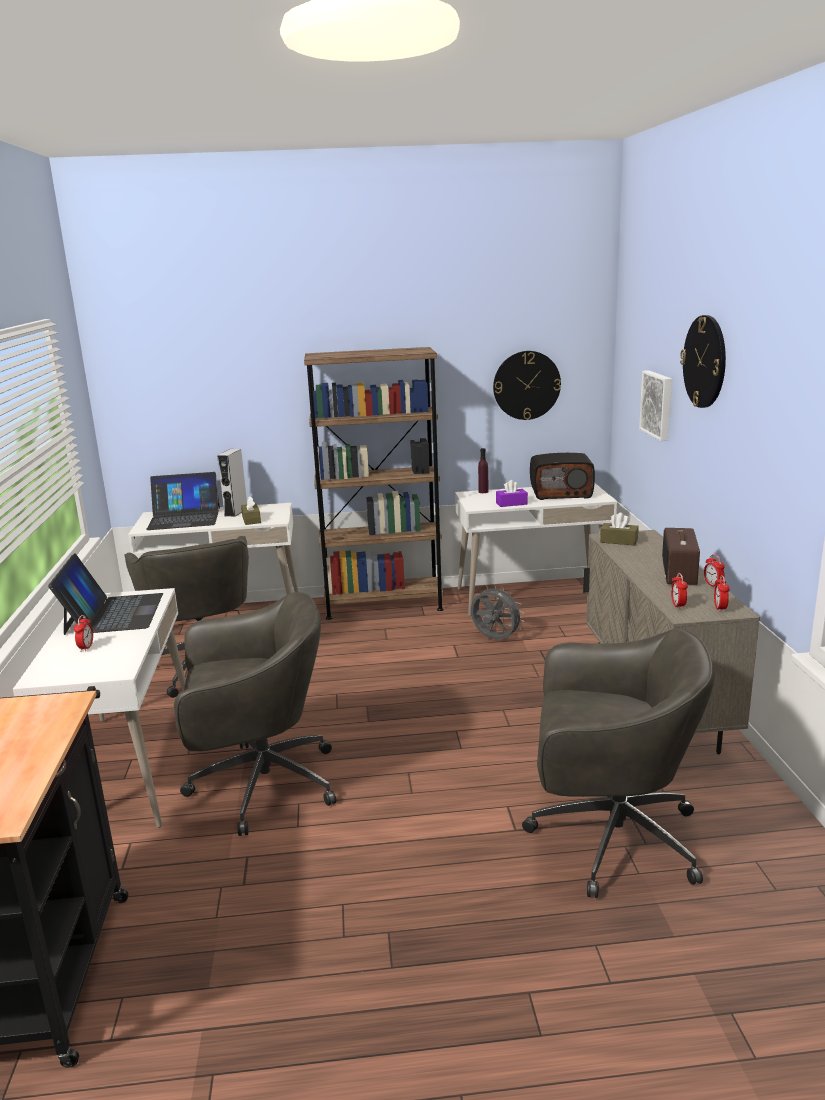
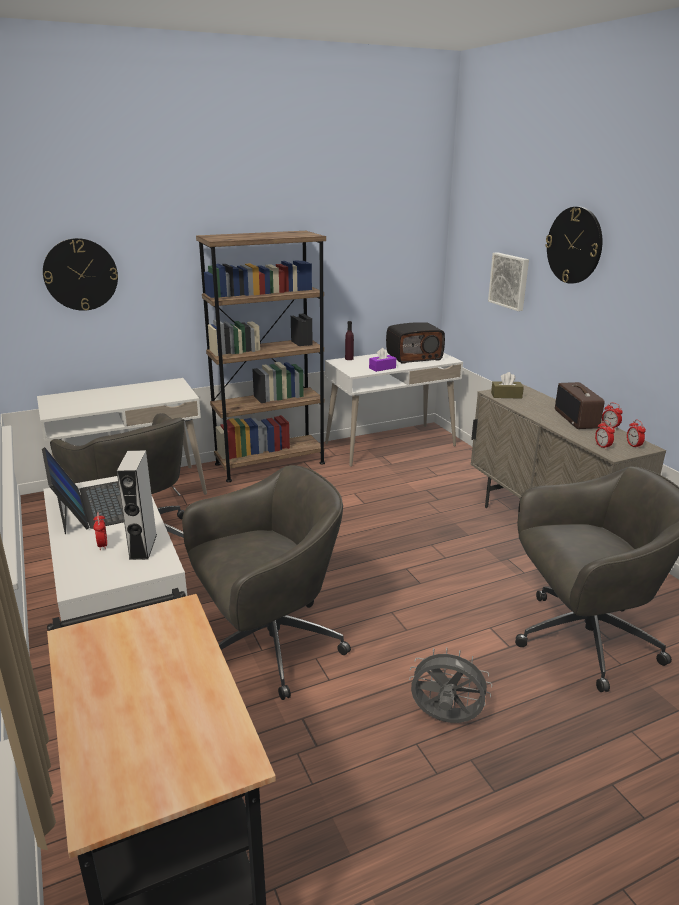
camera: 20 degrees left, 5 degrees up
laptop [146,472,220,530] -> none
grey speaker [217,449,247,517] -> grey speaker moved to [117,450,157,560]
brown tissue box [241,496,261,525] -> none
grey fan [471,585,524,640] -> grey fan moved to [409,648,492,723]
wall clock [493,351,561,420] -> wall clock moved to [43,238,118,311]

